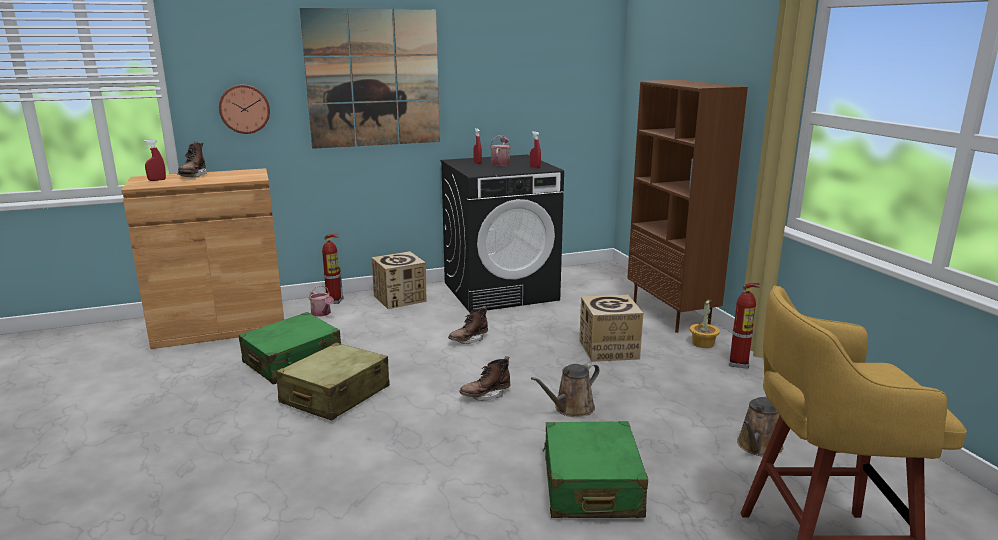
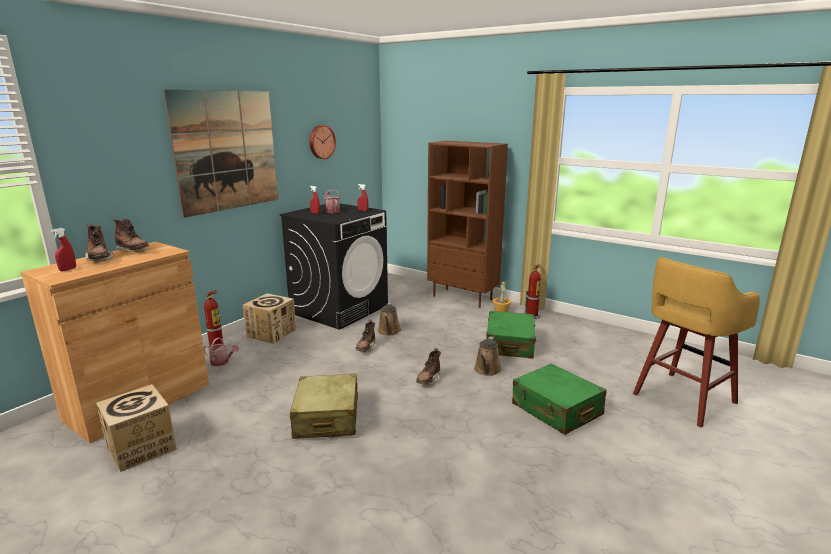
camera: 35 degrees left, 0 degrees up
wall clock [219,84,270,134] -> wall clock moved to [309,125,336,159]
green suitcase [239,312,341,385] -> green suitcase moved to [486,311,537,359]
cardboard box [579,295,644,362] -> cardboard box moved to [96,384,177,472]
brown watering can [737,396,783,457] -> brown watering can moved to [378,303,401,335]
none -> brown boot [113,219,149,252]

